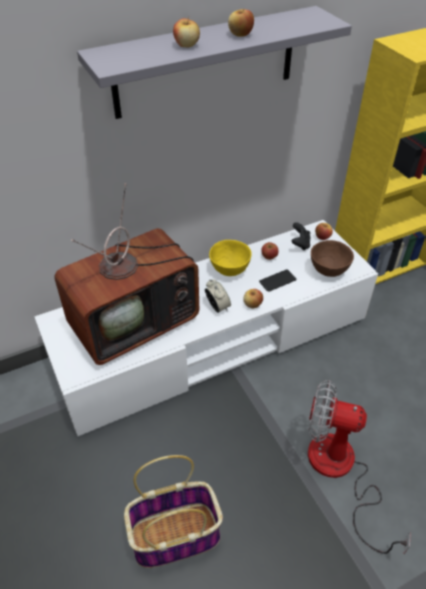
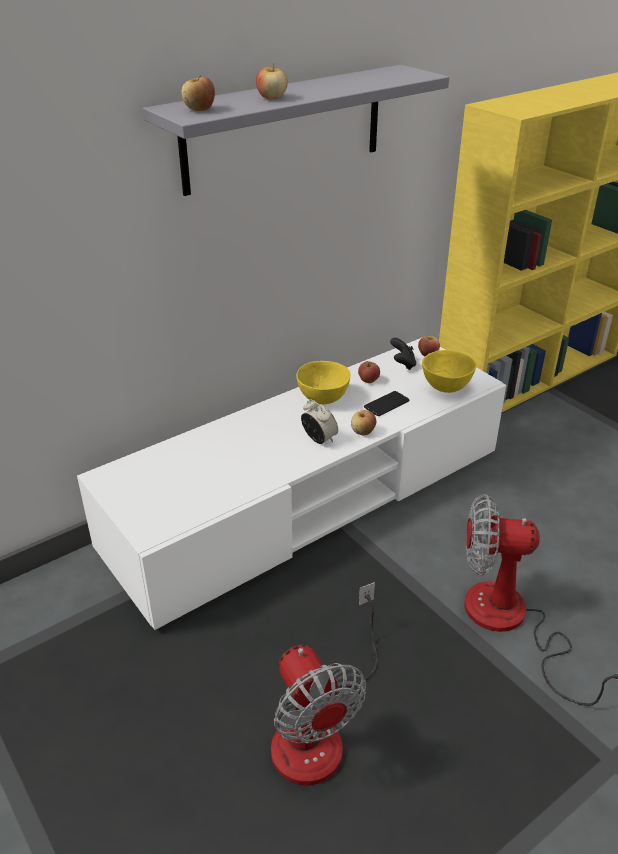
camera: 10 degrees left, 10 degrees down
television [54,183,199,365] -> none
basket [124,455,223,568] -> fan [271,582,377,785]
apple [228,9,254,37] -> apple moved to [181,77,215,111]
brown bowl [311,240,354,277] -> yellow bowl [422,350,476,393]

